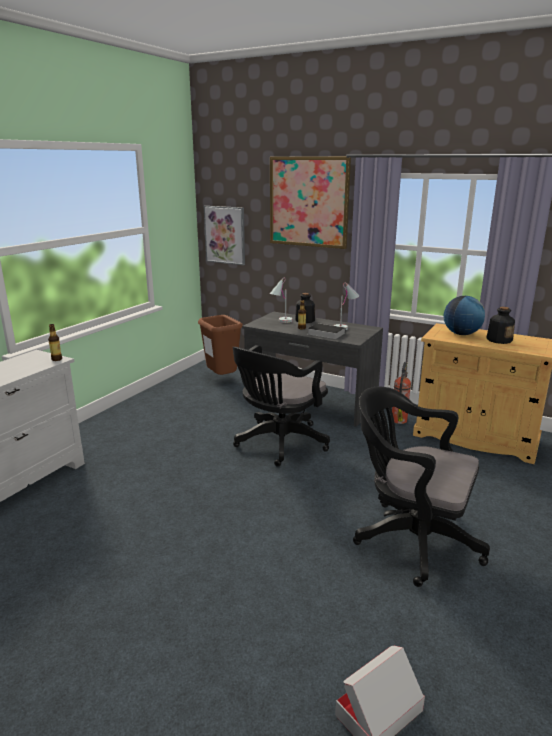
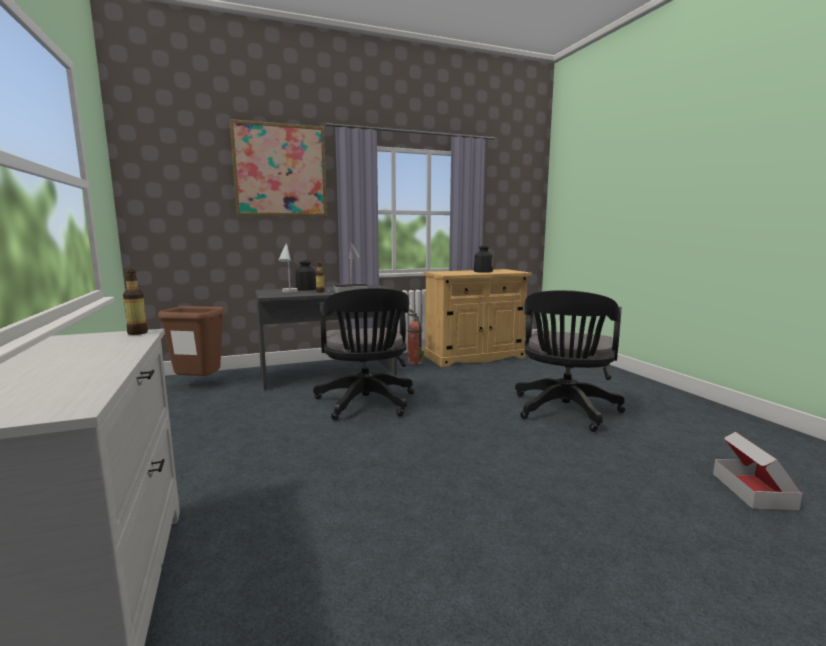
camera: 50 degrees left, 10 degrees down
picture [204,206,245,265] -> none
black office chair [353,387,490,587] -> black office chair turned 45 degrees counterclockwise [515,290,625,432]
globe [444,296,485,335] -> none

